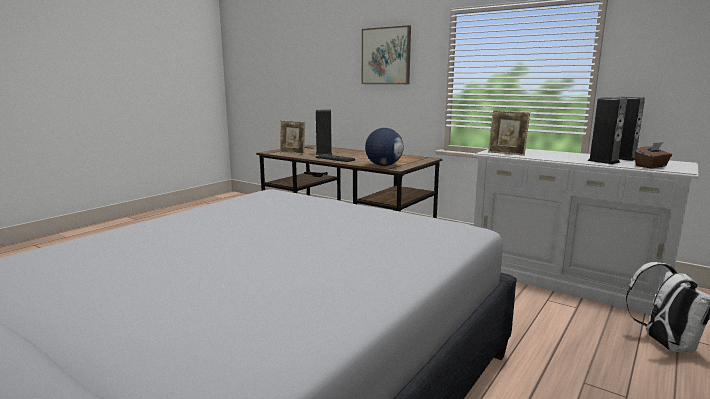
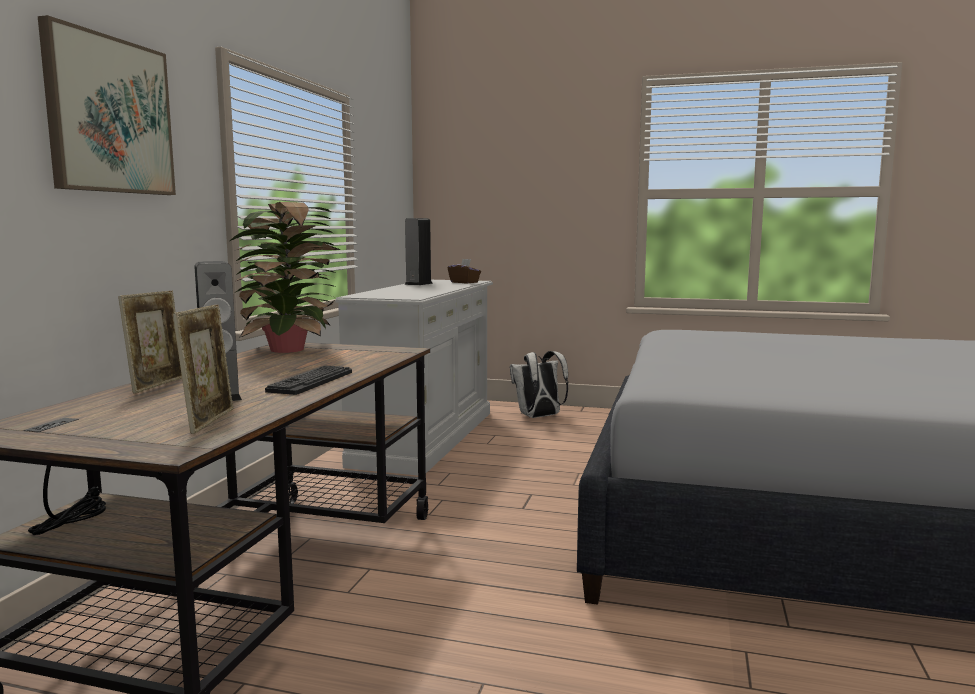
camera: 110 degrees left, 5 degrees down
globe [365,128,404,166] -> none
picture frame [488,110,530,156] -> picture frame moved to [118,291,182,393]
speaker [588,97,627,164] -> none
none -> potted plant [230,202,341,353]

